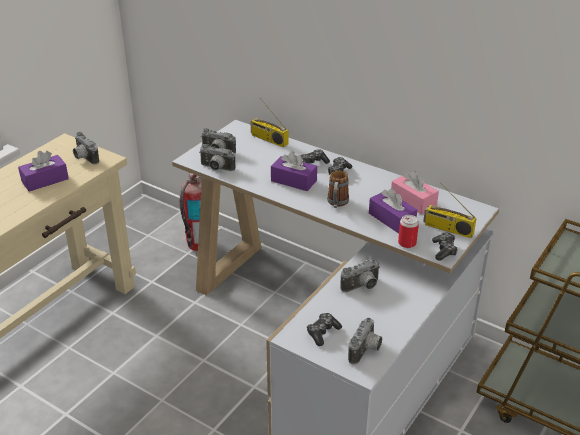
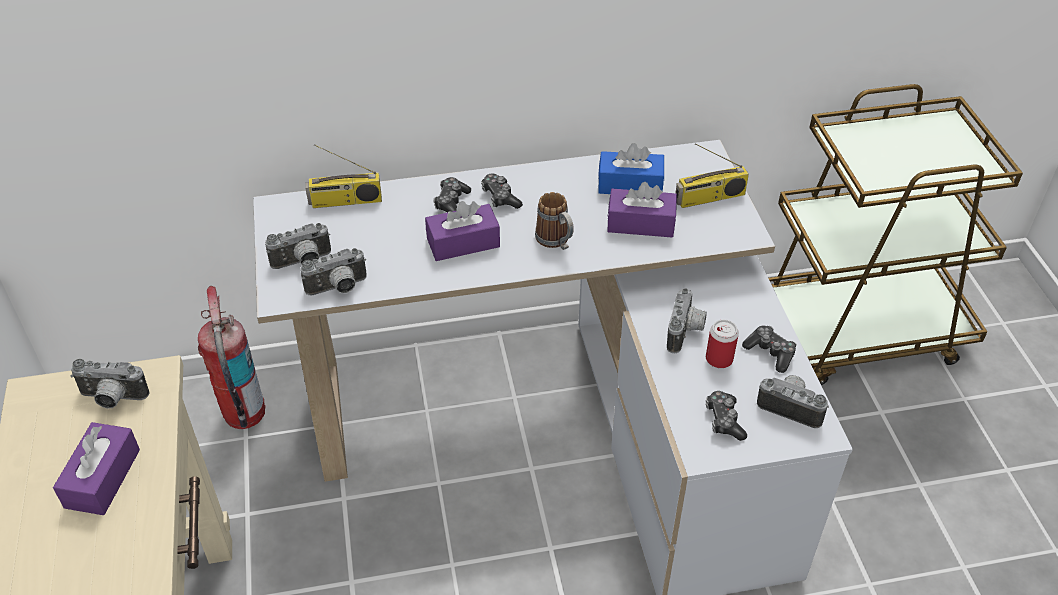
camera: 45 degrees left, 10 degrees up
camera [348,318,382,365] -> camera turned 45 degrees counterclockwise [757,375,829,428]
pink tissue box [391,171,439,215] -> blue tissue box [598,143,664,194]
can [398,215,419,248] -> can moved to [706,320,739,368]
game controller [432,232,458,261] -> game controller moved to [742,325,796,373]

